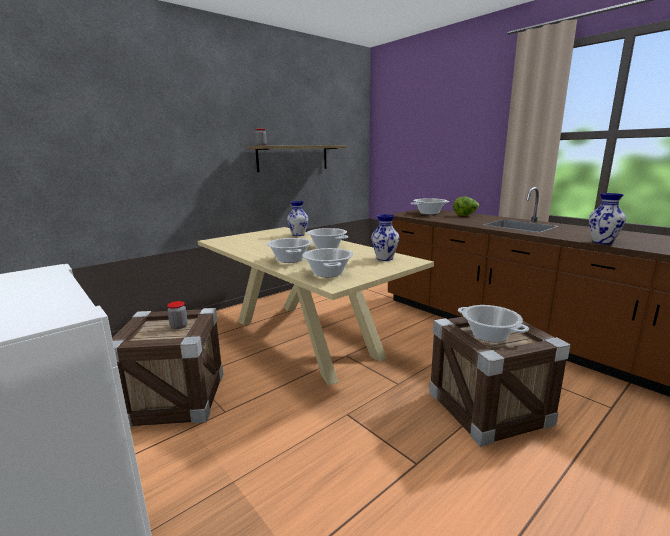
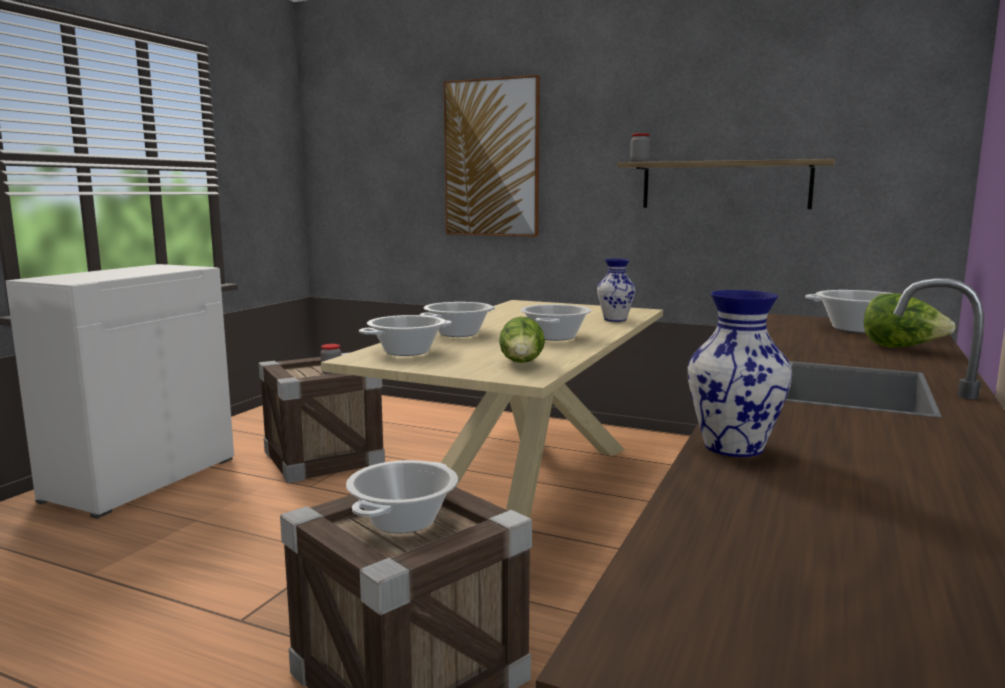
camera: 65 degrees right, 5 degrees down
vase [371,214,399,261] -> lettuce [499,316,545,363]
none -> picture [444,75,540,237]

